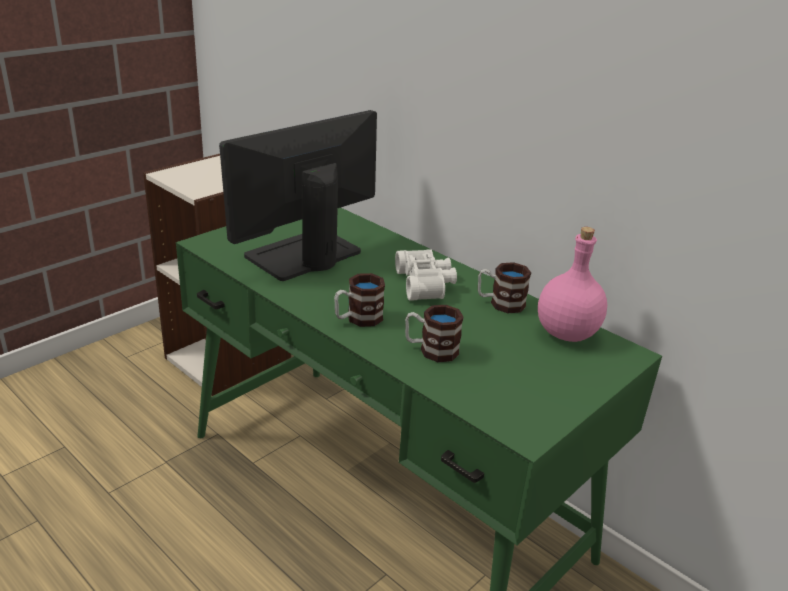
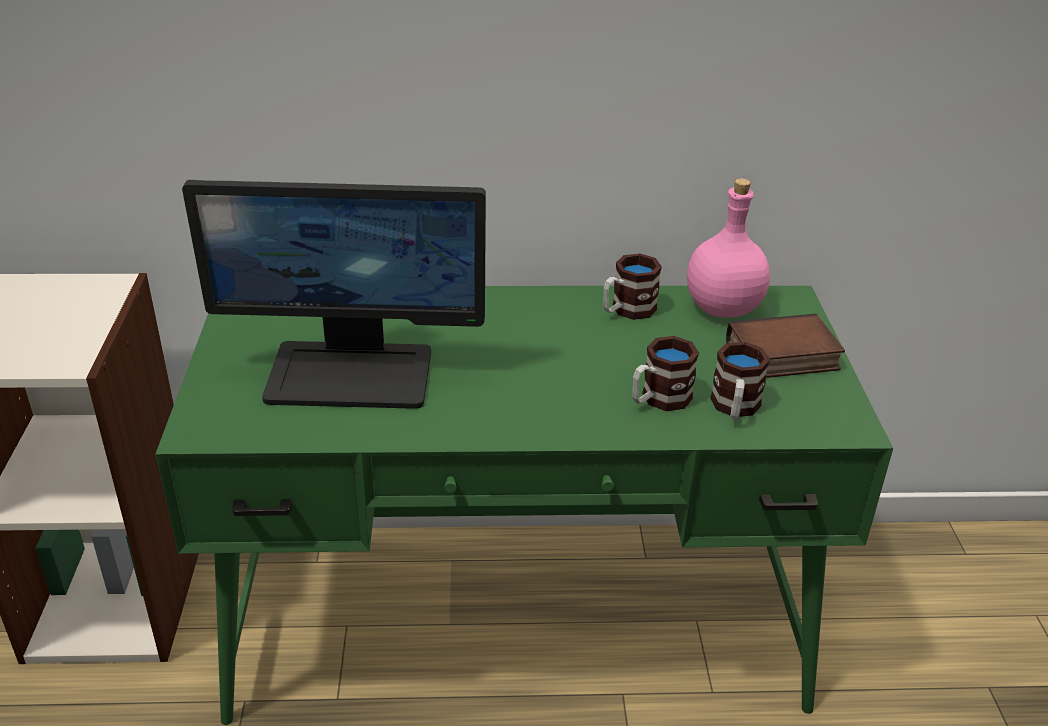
camera: 45 degrees left, 5 degrees up
monitor [219,110,377,281] -> monitor turned 90 degrees counterclockwise [182,180,486,409]
mug [334,273,385,327] -> mug moved to [710,342,770,420]
white binoculars [395,249,457,301] -> none
none -> book [726,314,845,378]

